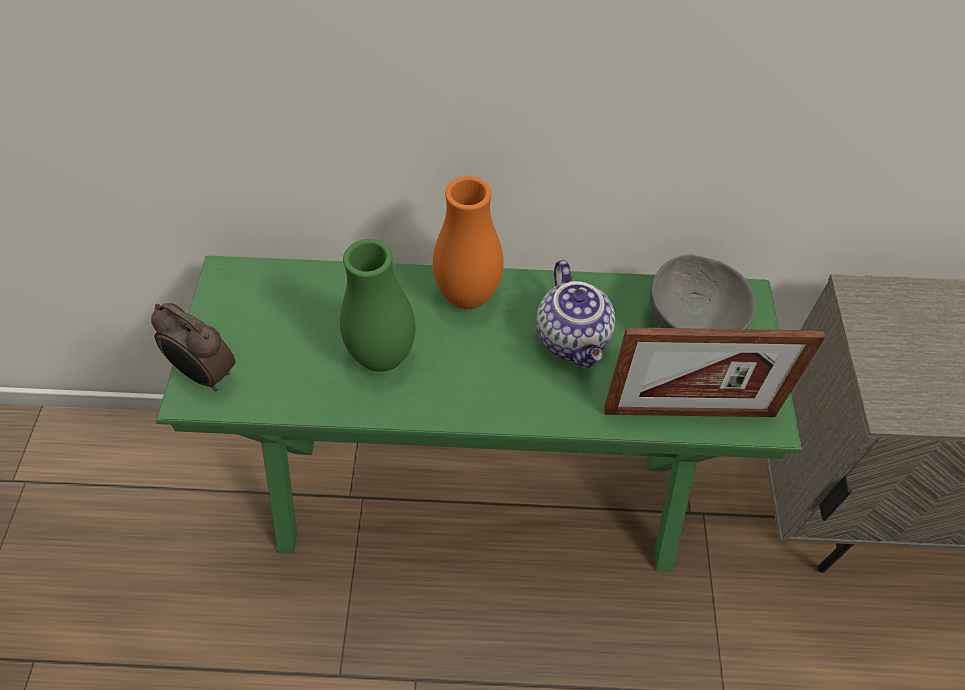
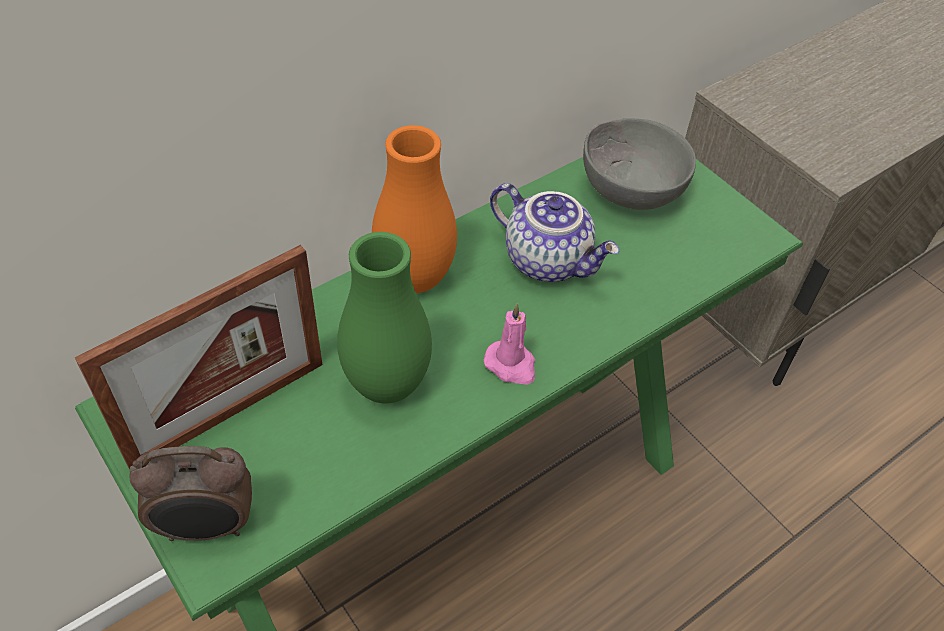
camera: 40 degrees left, 5 degrees down
picture frame [604,327,825,417] -> picture frame moved to [75,245,323,469]
none -> pink candle [484,304,535,385]

